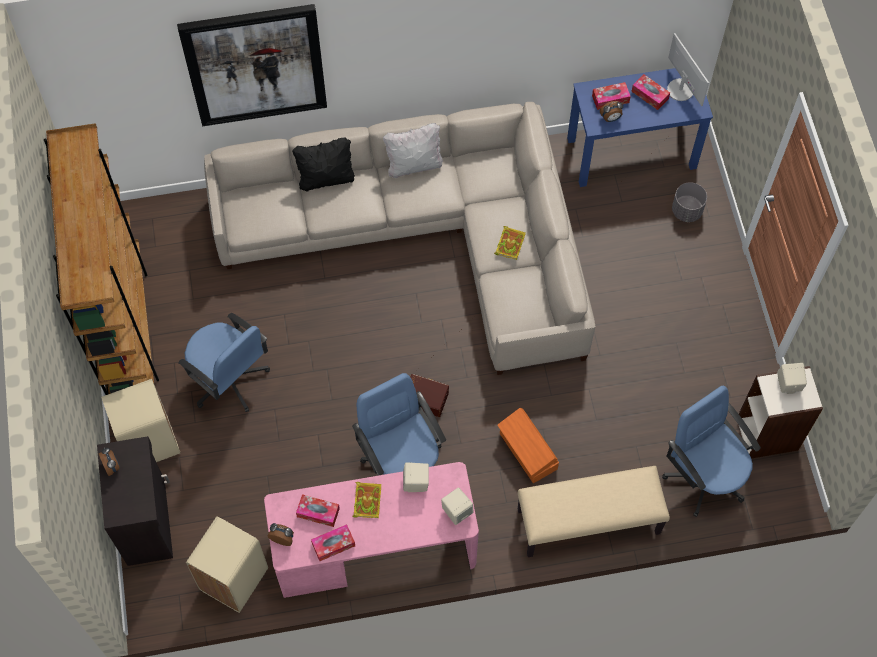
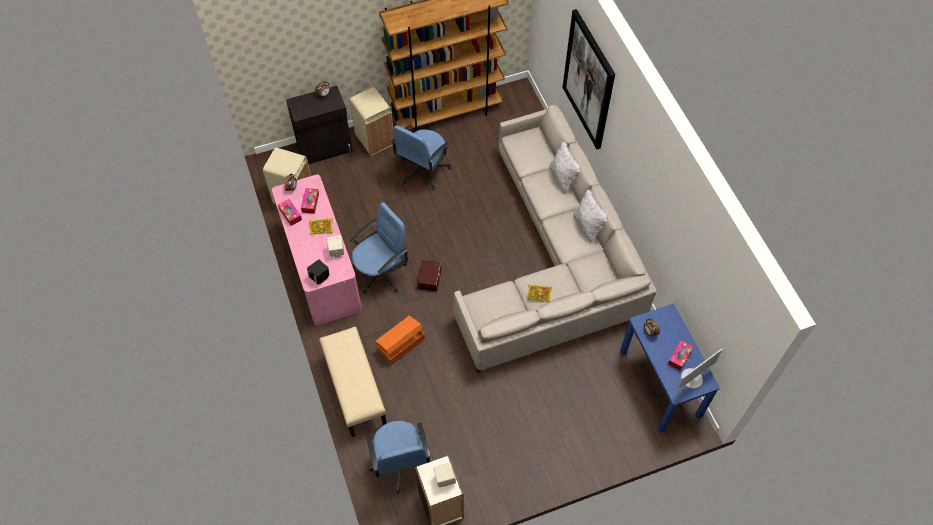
camera: 80 degrees right, 5 degrees down
black pillow [292,137,355,191] -> white pillow [549,142,581,193]
beige speaker [441,487,474,525] -> black speaker [307,260,329,285]
tissue box [592,82,631,110] -> none
blue office chair [662,385,761,517] -> blue office chair turned 120 degrees clockwise [366,421,431,493]
grey planter [672,182,707,222] -> none

